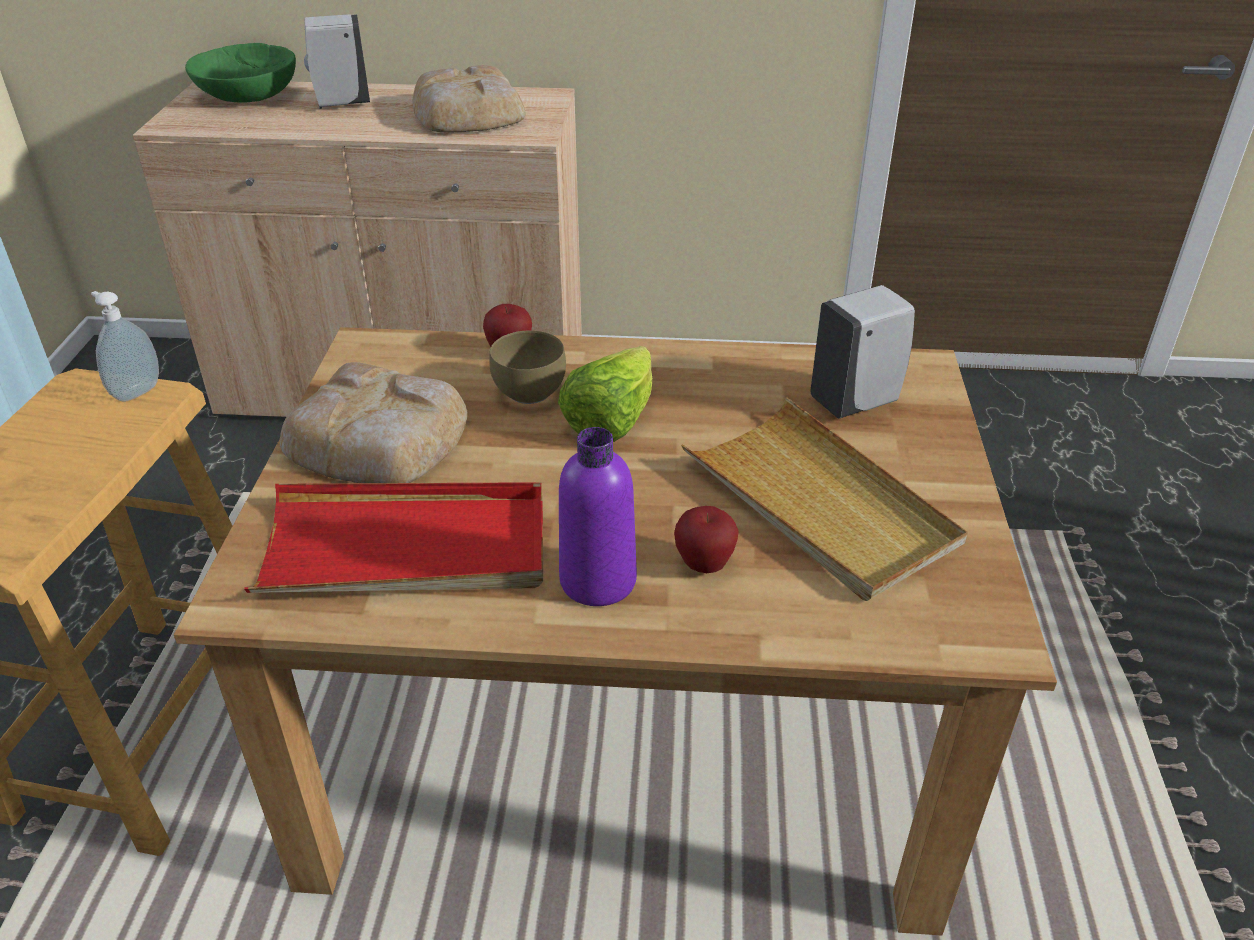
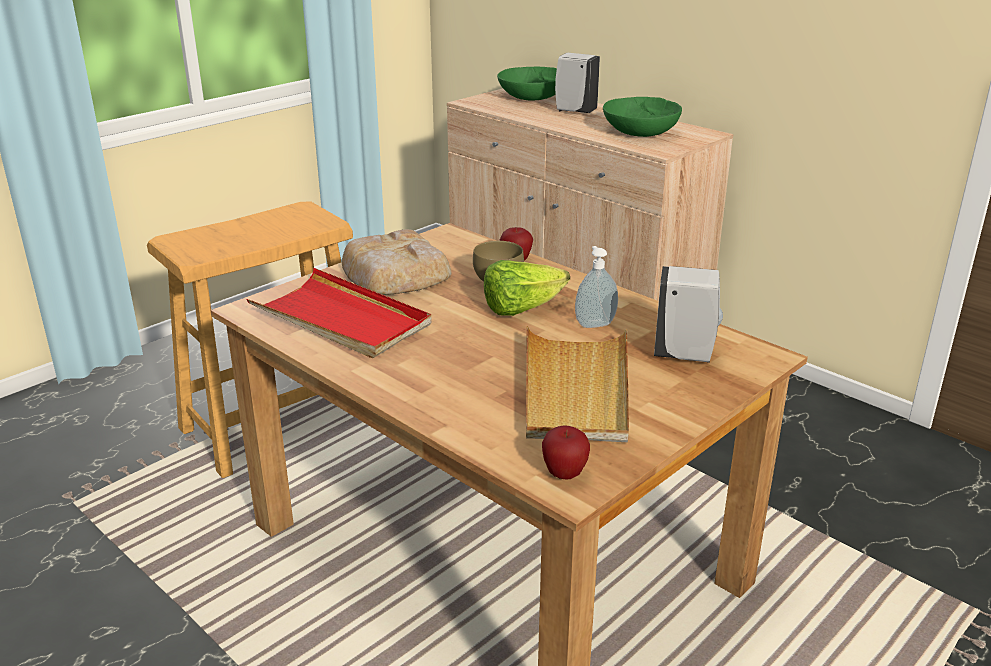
camera: 40 degrees right, 10 degrees down
soap dispenser [91,291,159,402] -> soap dispenser moved to [575,246,618,328]
bread [412,65,526,132] -> green bowl [603,97,682,137]
purple bottle [559,427,637,606] -> none
apple [674,506,739,573] -> apple moved to [542,425,590,479]

